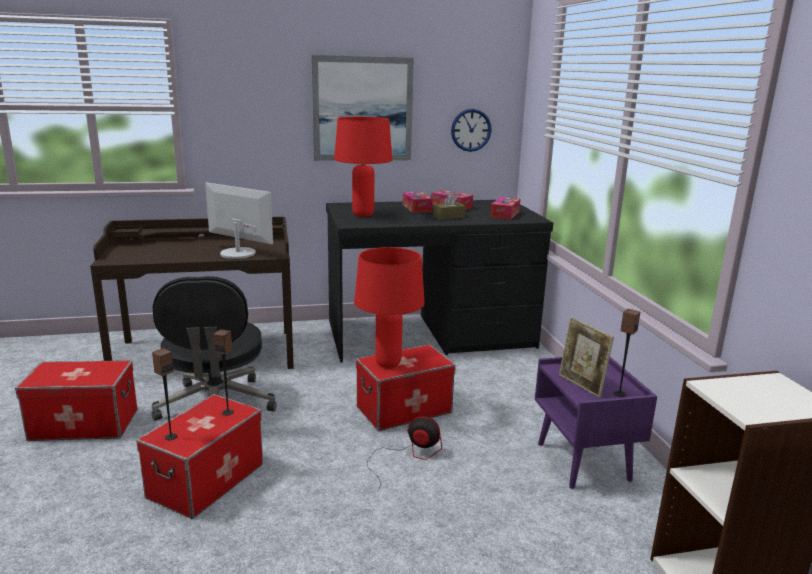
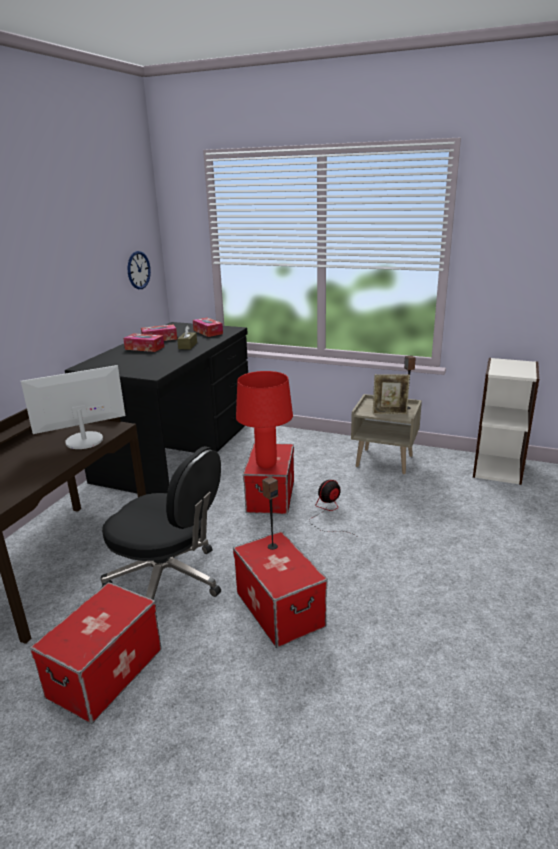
camera: 55 degrees left, 5 degrees up
speaker [152,348,178,440] -> none
picture [311,55,414,161] -> none
red table lamp [334,117,392,217] -> none
purple nightstand [535,357,657,489] -> beige nightstand [351,394,422,474]

